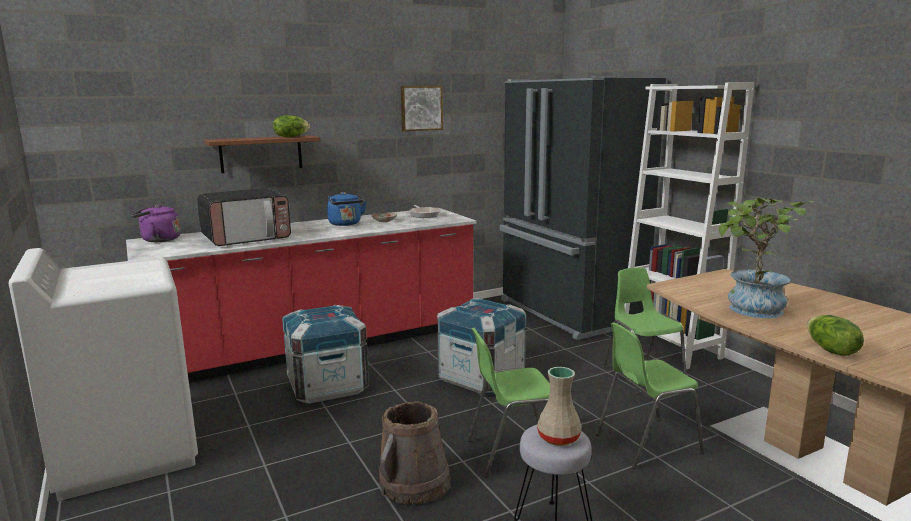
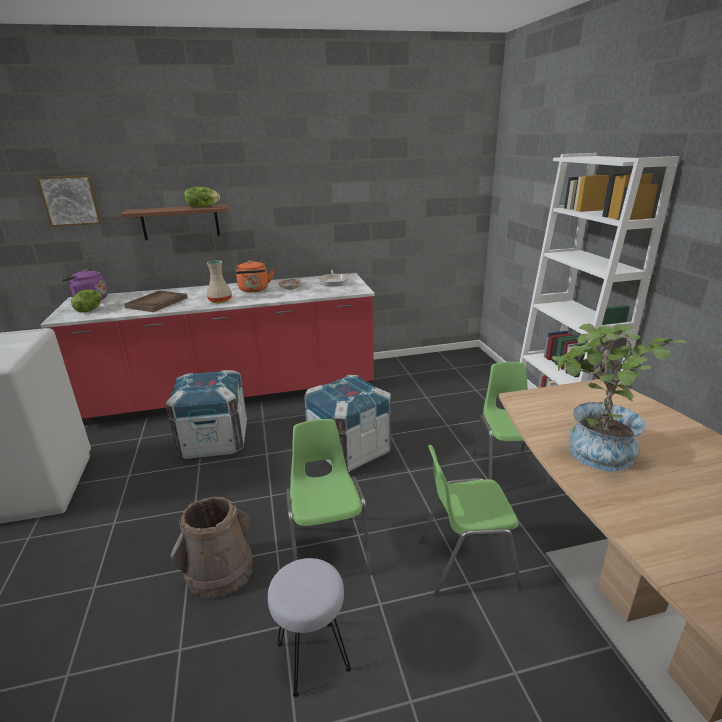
camera: 15 degrees right, 10 degrees up
microwave [197,188,291,246] -> brown tray [124,290,187,312]
blue kettle [327,192,367,226] -> orange kettle [235,260,274,292]
picture [401,86,443,131] -> picture moved to [37,175,102,227]
green chair [467,328,550,478] -> green chair turned 75 degrees clockwise [286,419,372,575]
black fridge [500,76,666,340] -> none
beige vase [537,367,582,446] -> beige vase moved to [207,260,232,303]
lettuce [807,315,864,356] -> lettuce moved to [71,289,101,313]

